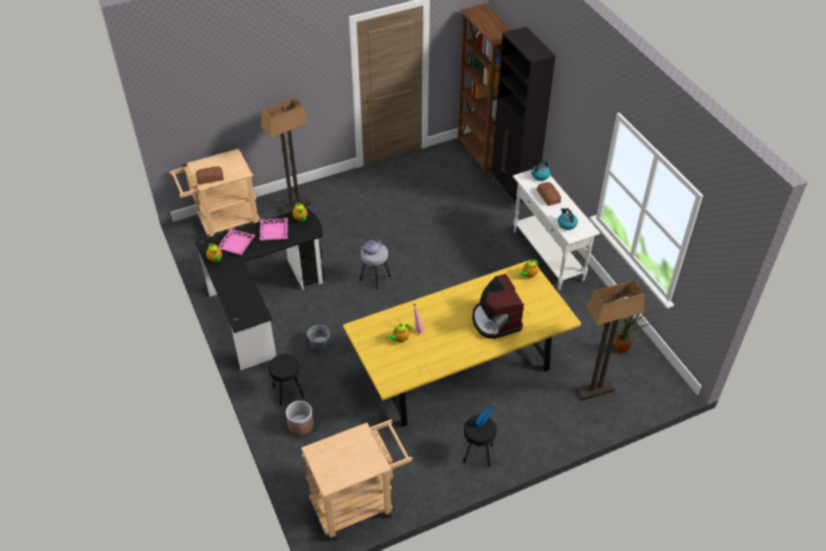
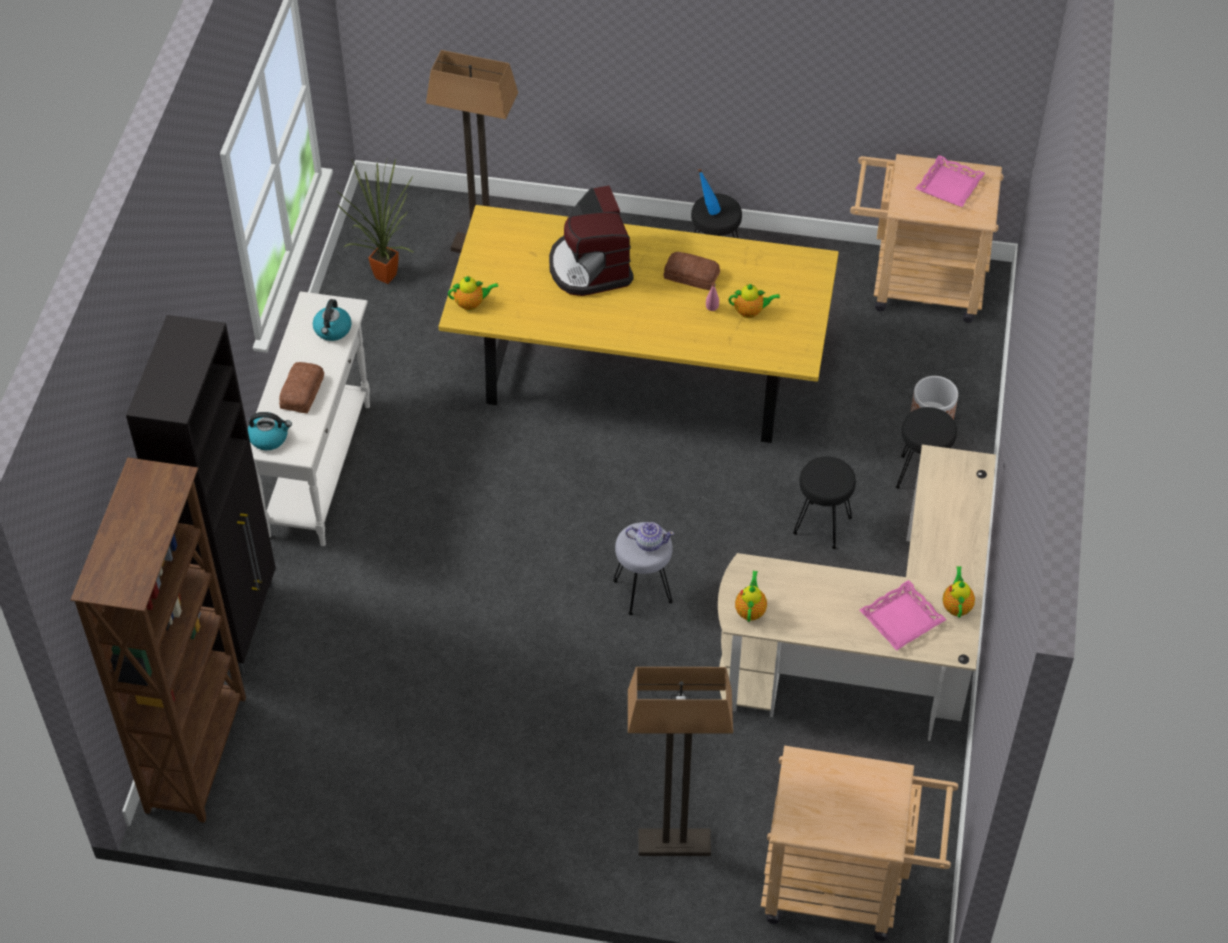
camera: 145 degrees left, 5 degrees up
black desk [195,208,324,370] -> beige desk [718,445,996,741]
bread [196,167,224,184] -> bread moved to [664,252,720,290]
pink tray [259,218,288,240] -> pink tray moved to [915,155,985,207]
grey bucket [307,325,330,351] -> black stool [793,457,856,549]
coffee machine [472,274,524,339] -> coffee machine turned 150 degrees clockwise [549,186,634,296]

